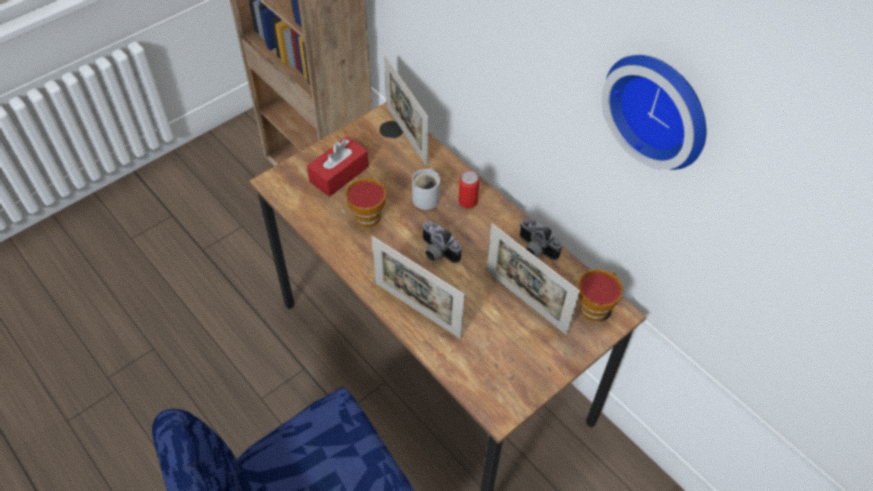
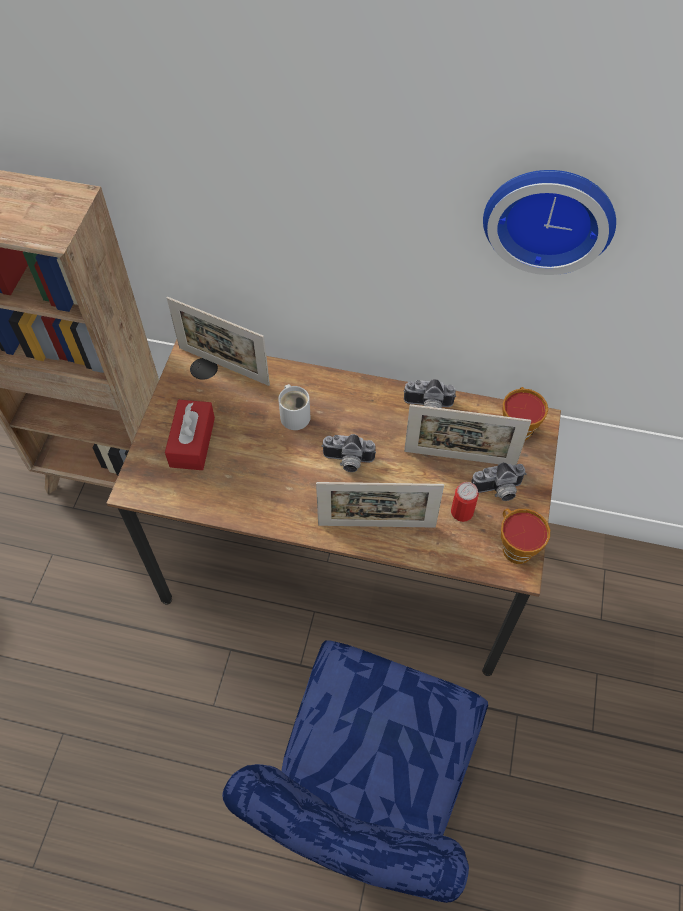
camera: 35 degrees left, 5 degrees up
cup [345,178,386,228] -> cup moved to [501,508,550,564]
can [458,171,479,208] -> can moved to [451,482,479,522]
none -> camera [471,462,527,501]

